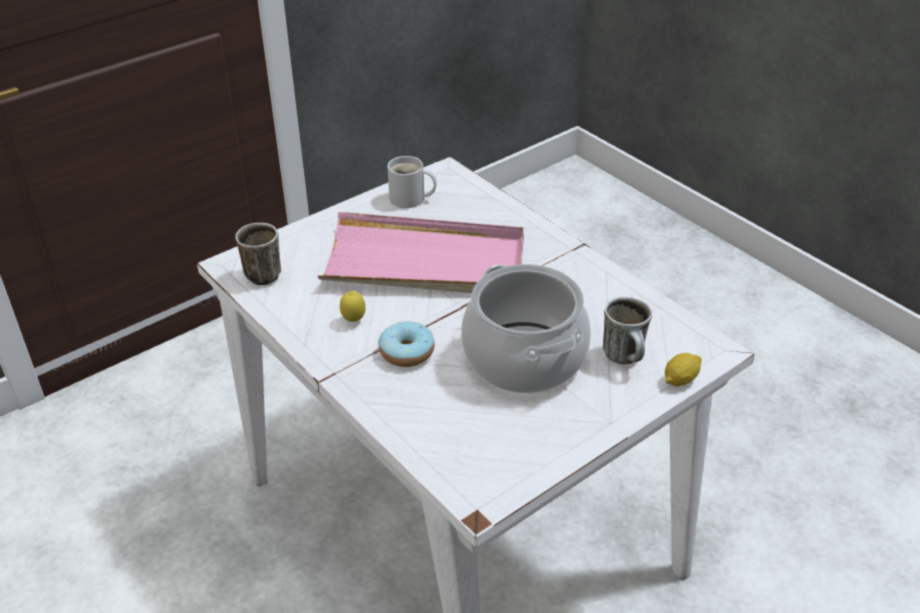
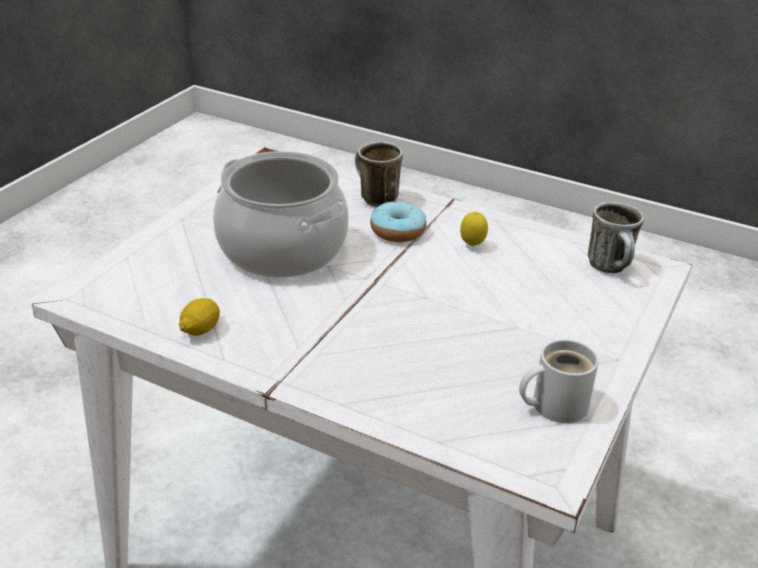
camera: 155 degrees right, 5 degrees down
pink tray [318,212,524,293] -> none
mug [603,297,652,364] -> mug moved to [355,142,403,207]
lemon [665,353,702,387] -> lemon moved to [179,298,220,336]

